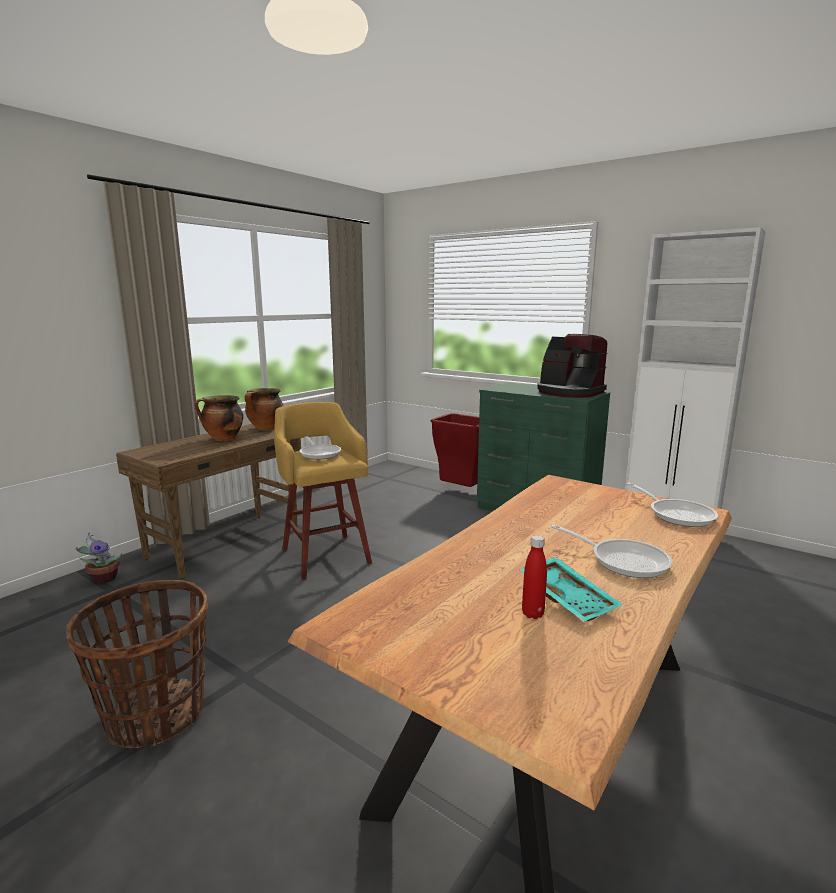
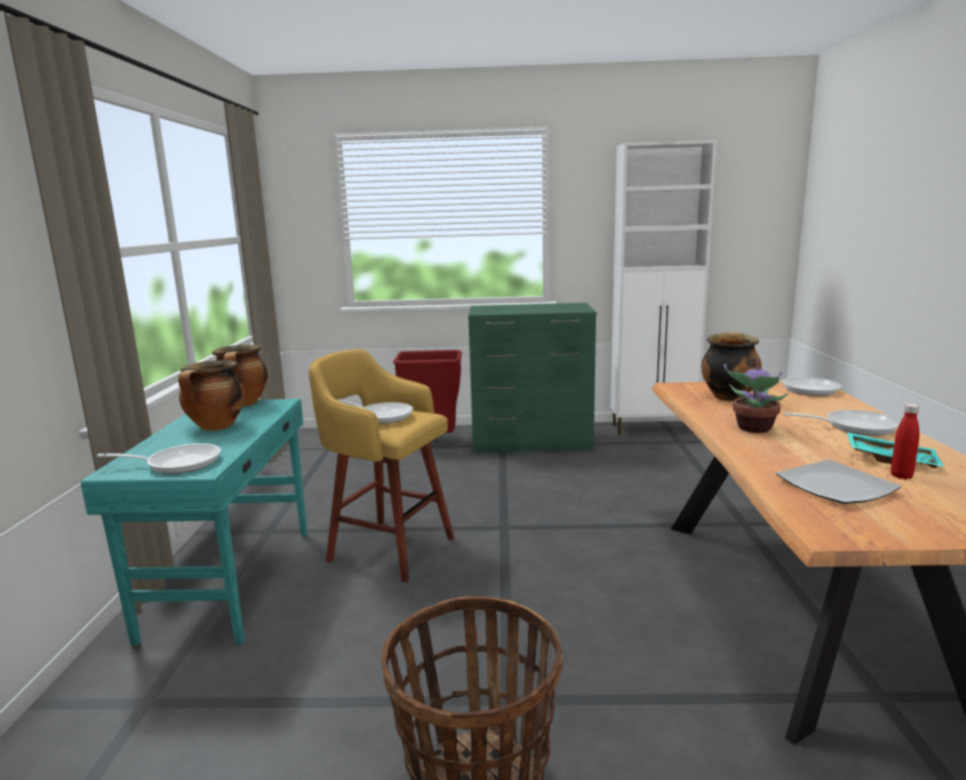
camera: 35 degrees left, 0 degrees up
potted plant [76,532,123,583] -> potted plant moved to [724,359,788,433]
brown console table [116,424,301,579] -> turquoise console table [81,399,307,646]
coffee machine [537,334,608,398] -> none
none -> frying pan [97,443,221,474]
none -> cooking pot [701,332,762,401]
none -> plate [776,459,901,504]

